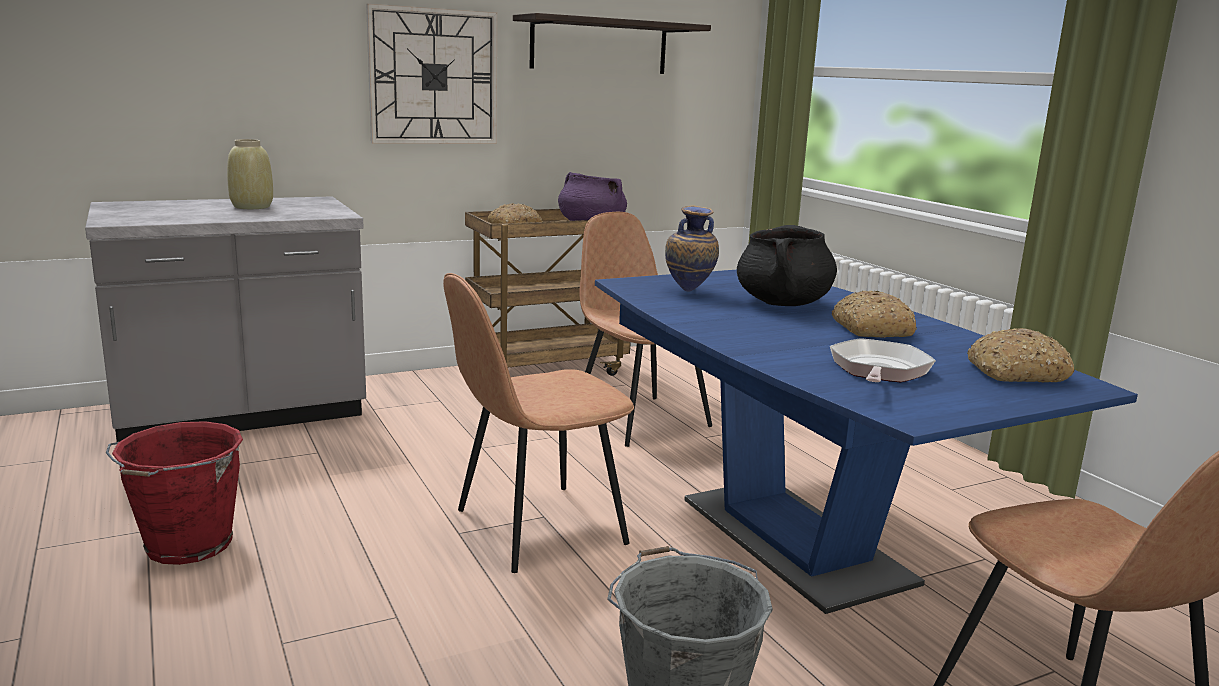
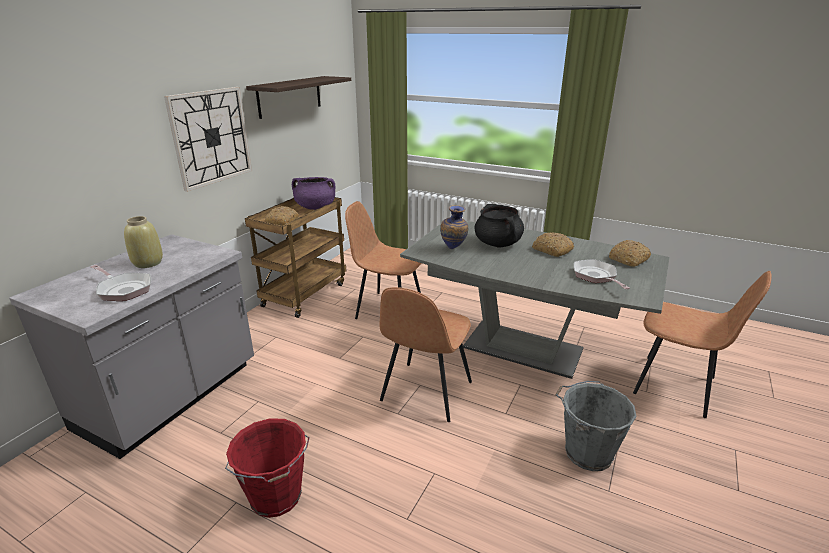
camera: 35 degrees left, 10 degrees up
blue dining table [595,270,1138,614] -> grey dining table [400,221,670,379]
none -> frying pan [91,265,151,301]

